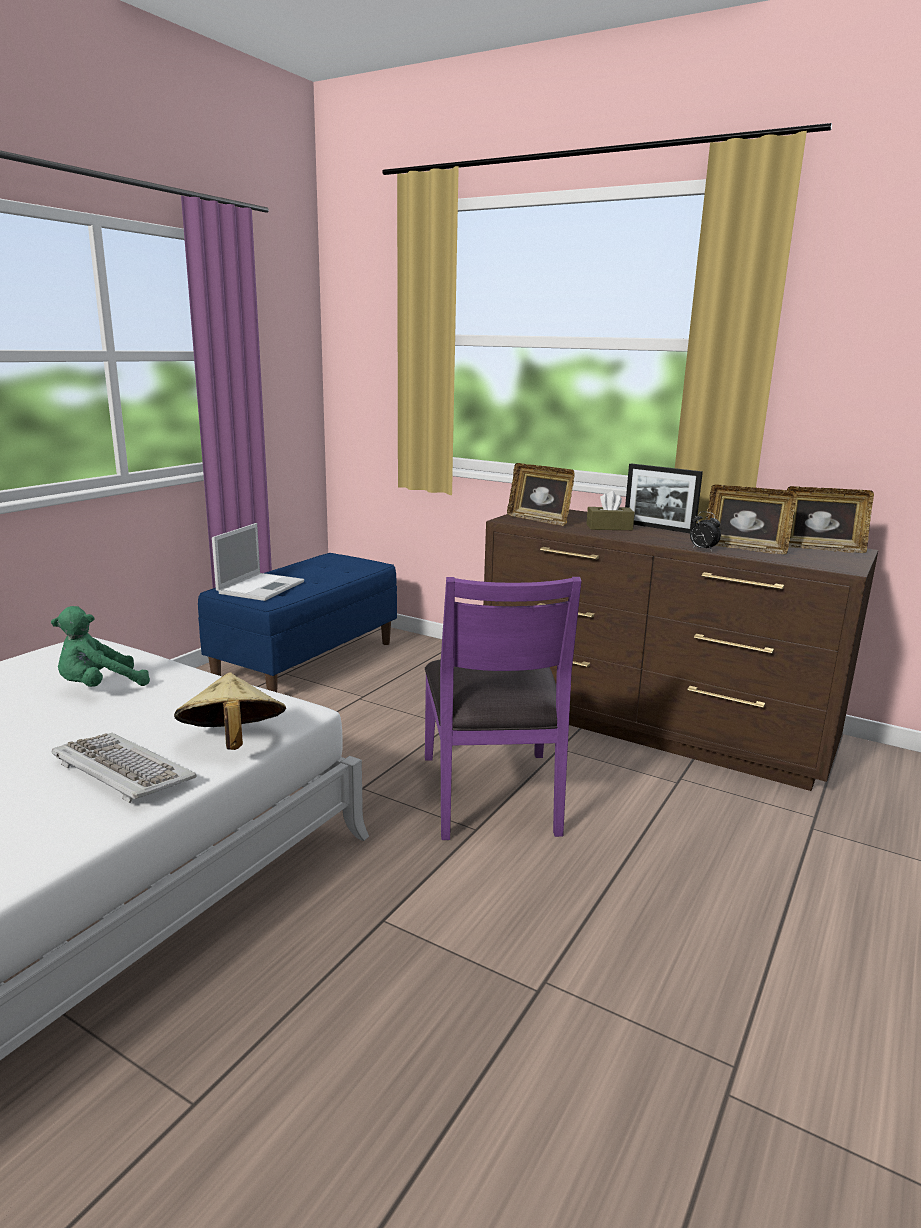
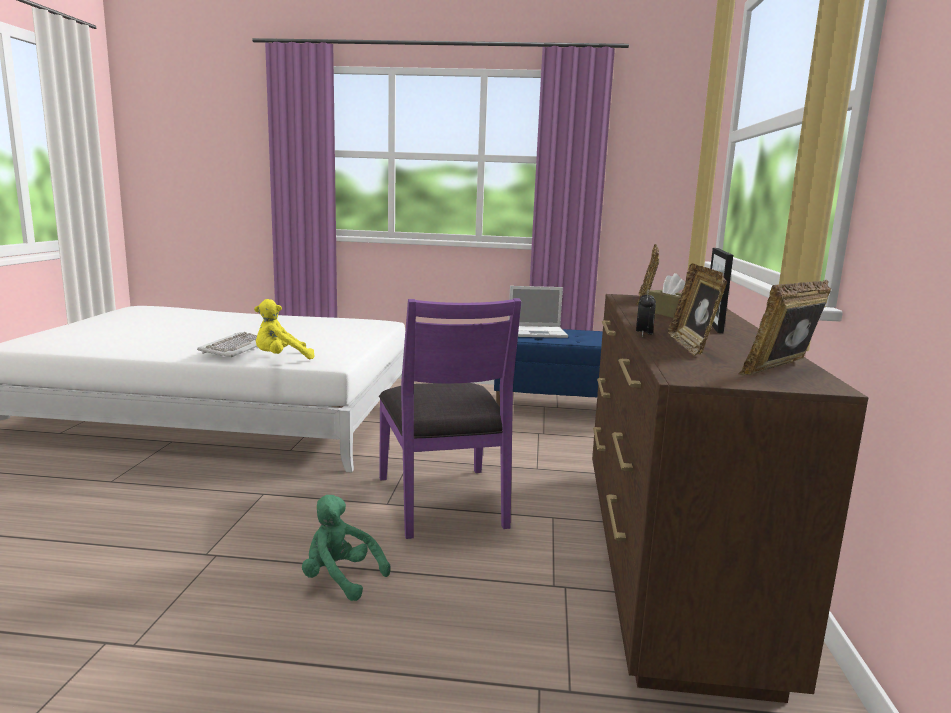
camera: 65 degrees right, 5 degrees down
green plush toy [51,606,150,687] -> green plush toy moved to [302,495,391,601]
beige hat [174,672,286,750] -> yellow plush toy [254,299,314,359]
purple chair [425,577,581,840] -> purple chair turned 75 degrees counterclockwise [379,298,521,539]
picture frame [787,486,874,553] -> picture frame turned 60 degrees clockwise [738,280,831,375]

